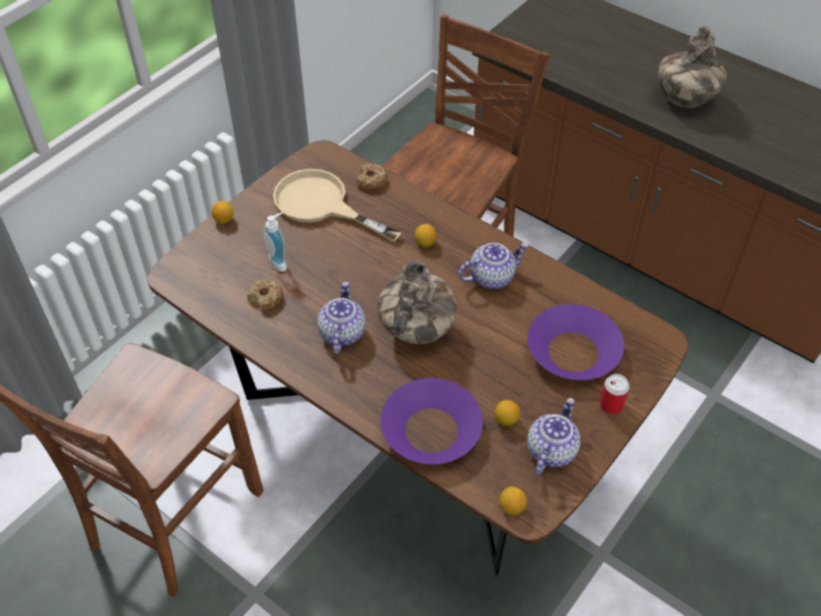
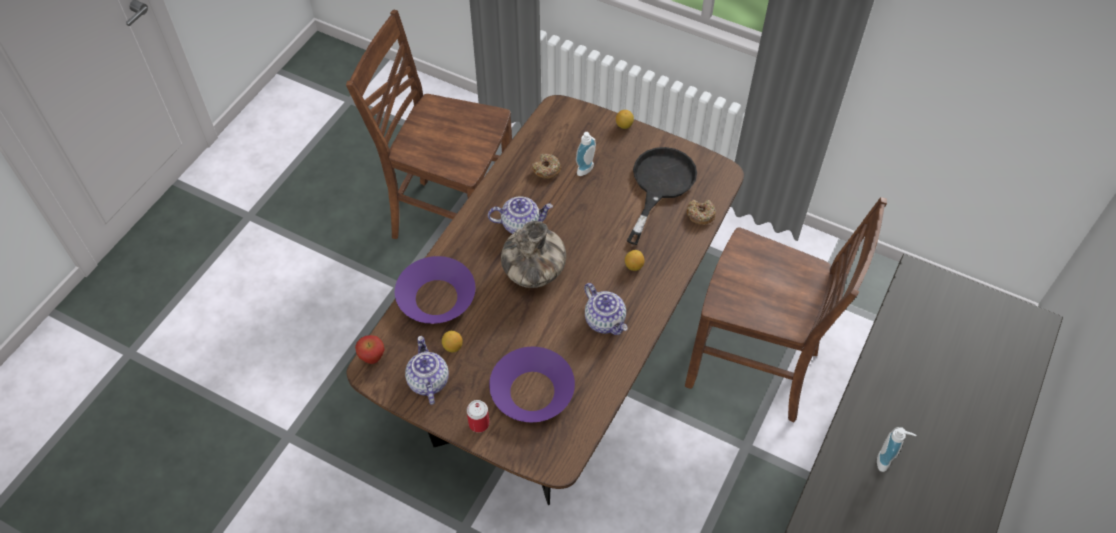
camera: 80 degrees right, 5 degrees up
beige frying pan [273,169,402,242] -> black frying pan [627,147,697,245]
lemon [500,486,527,515] -> apple [355,335,385,364]
teapot [527,398,581,475] -> teapot turned 120 degrees counterclockwise [405,336,449,405]
vase [658,26,727,108] -> soap dispenser [877,427,916,472]

